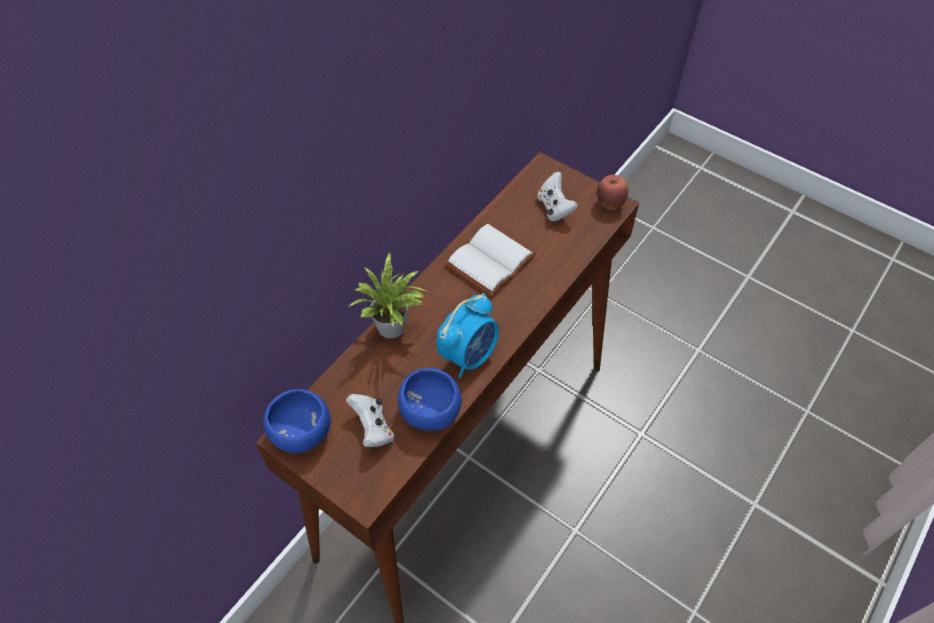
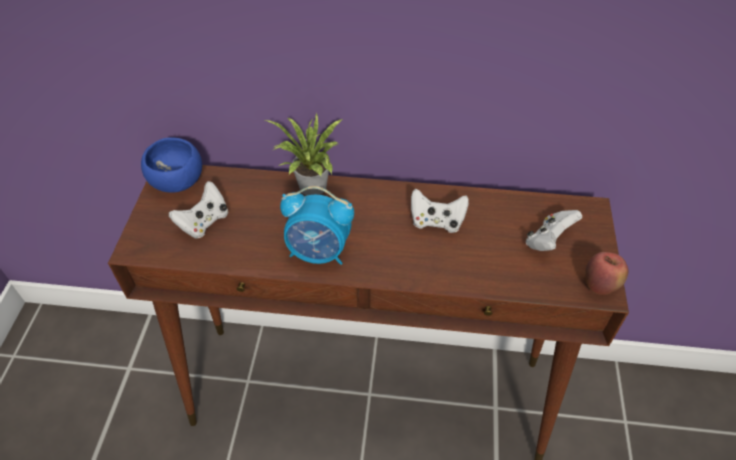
camera: 60 degrees right, 5 degrees down
blue bowl [398,368,462,431] -> none
white book [444,223,536,297] -> white game controller [411,189,469,233]

